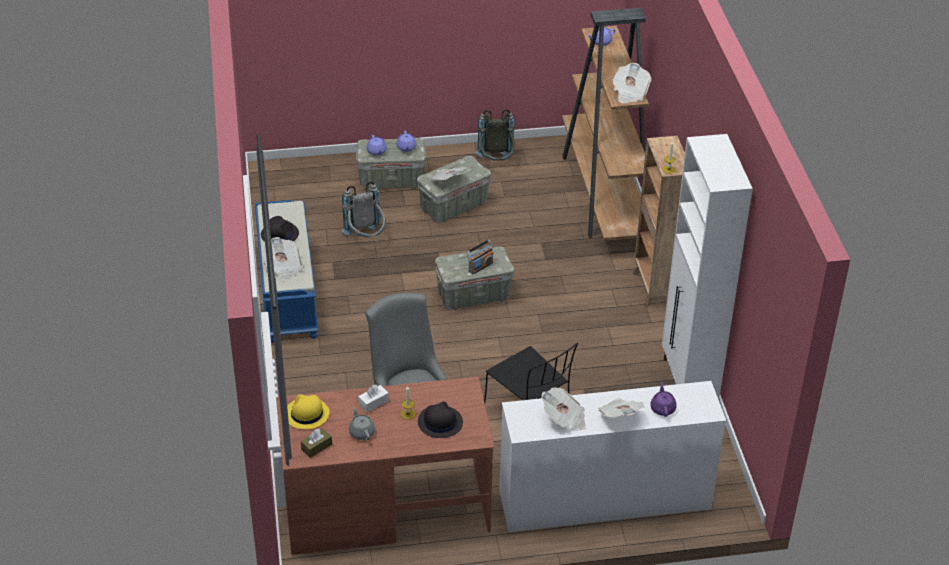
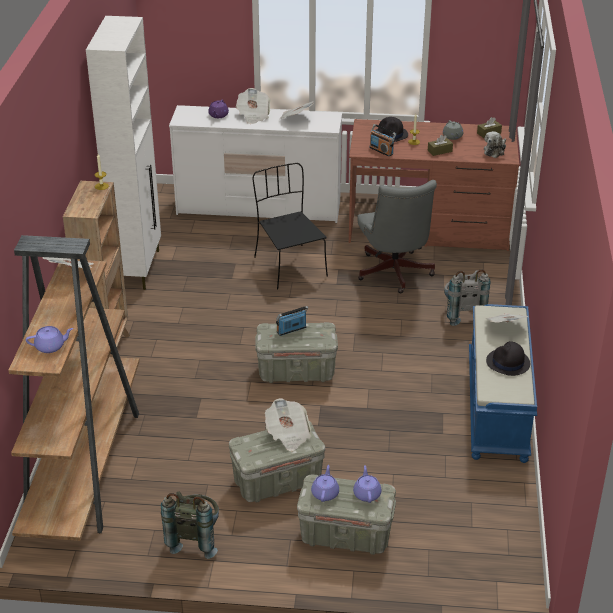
camera: 165 degrees left, 5 degrees down
yellow hat [287,394,330,430] -> plush toy [484,131,506,158]
grey backpack [342,181,386,237] -> grey backpack moved to [444,269,490,326]
white tissue box [358,384,389,412] -> brown tissue box [428,135,453,156]
none -> radio [369,124,396,156]

